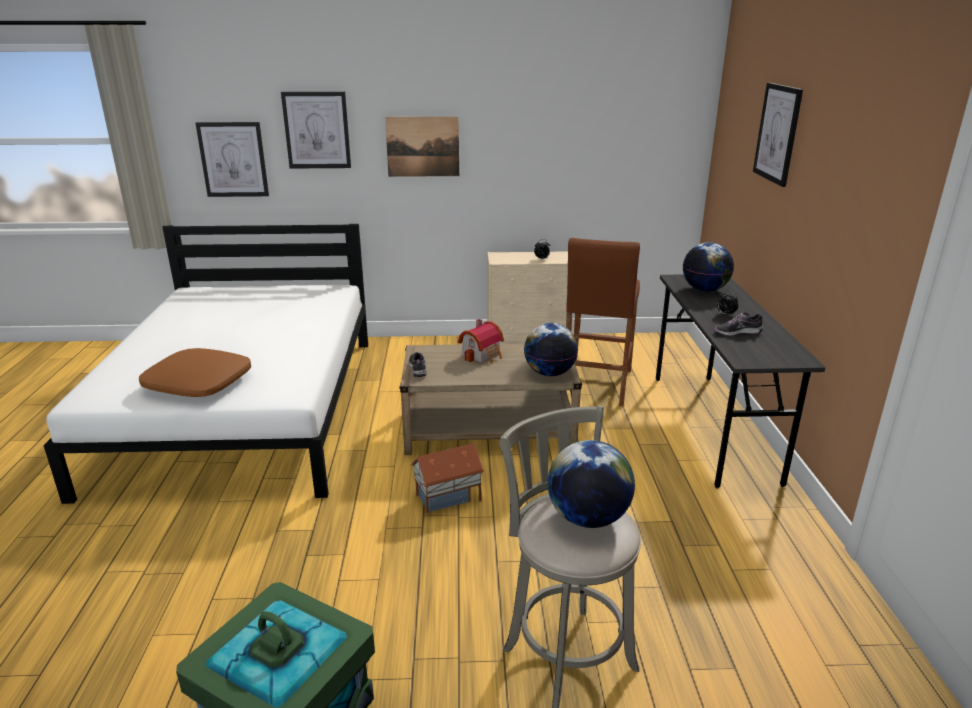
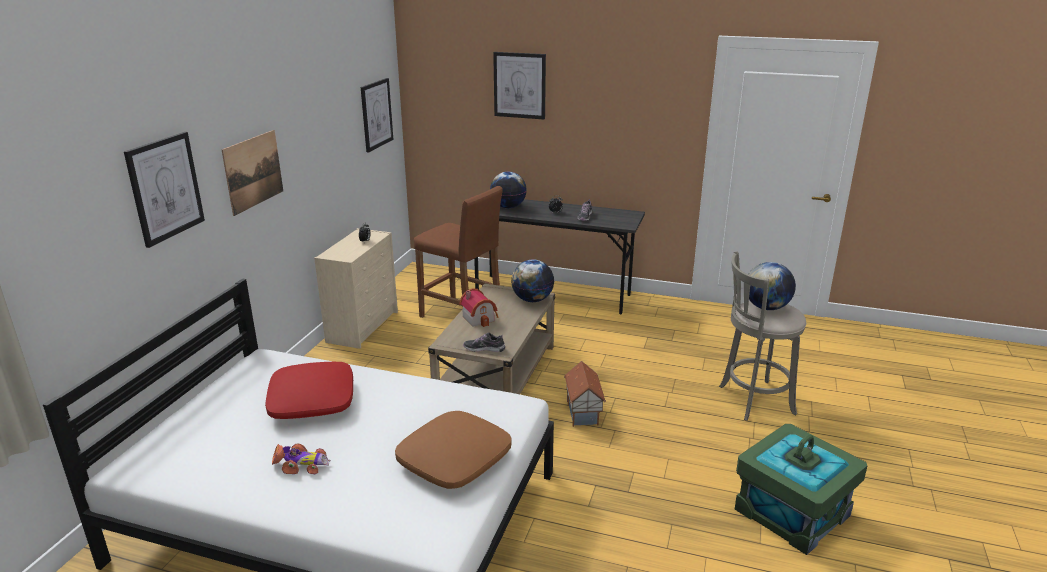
camera: 70 degrees left, 0 degrees up
picture [195,122,269,197] -> picture moved to [361,78,393,153]
none -> red pillow [265,362,353,419]
none -> toy car [272,443,331,474]

